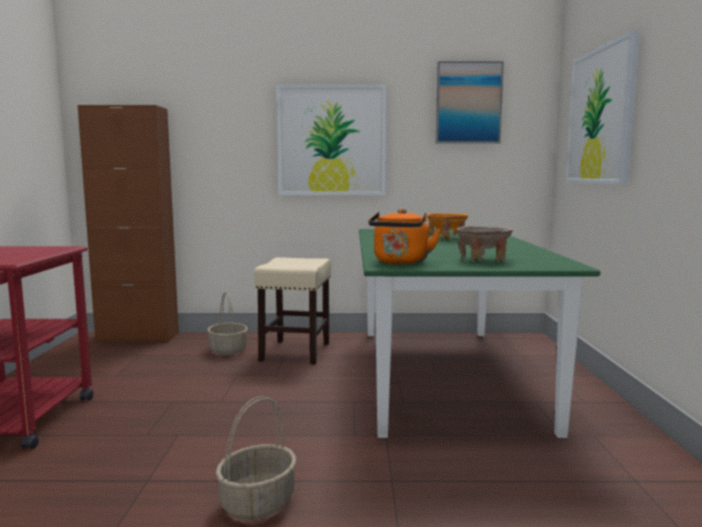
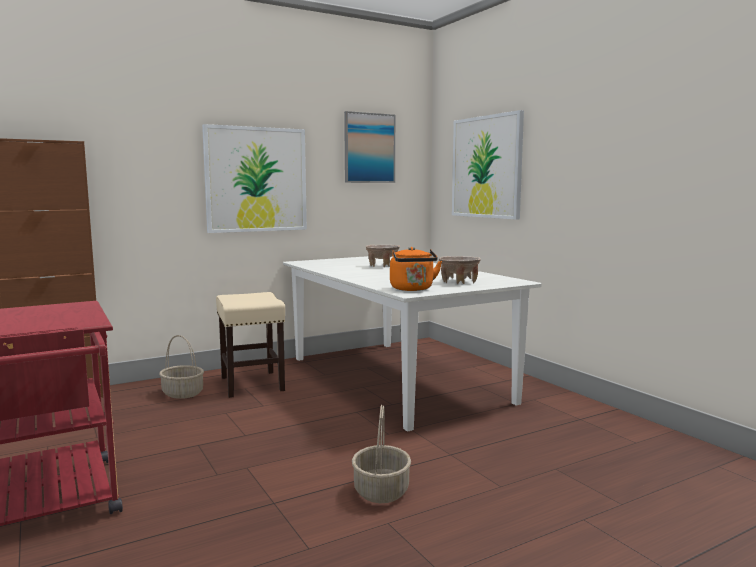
camera: 30 degrees left, 0 degrees up
green dining table [359,229,600,438] -> white dining table [283,256,542,432]
orange bowl [427,213,468,240] -> beige bowl [366,245,400,267]

